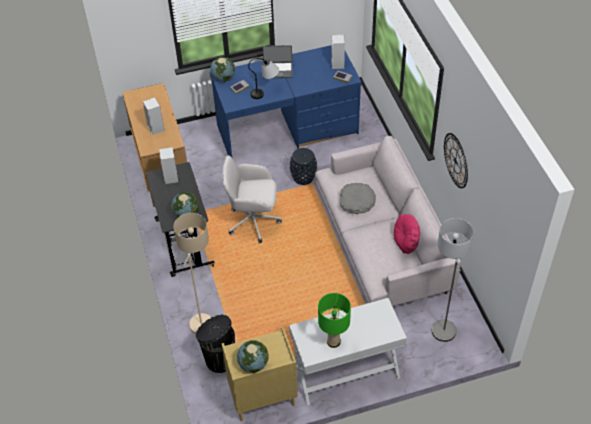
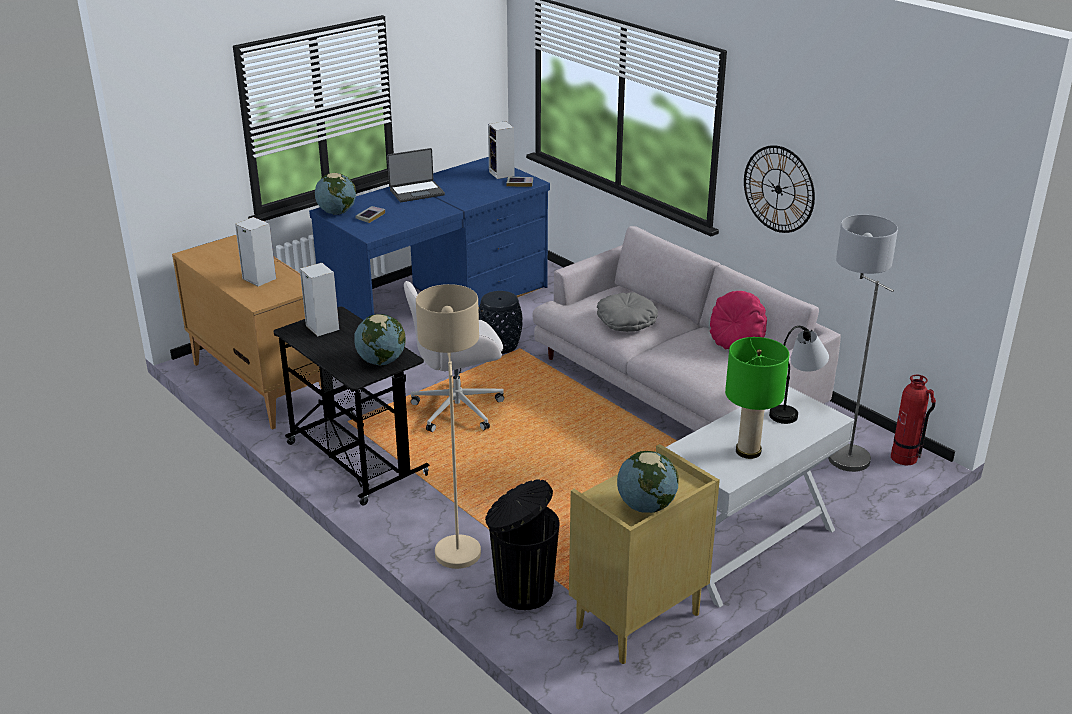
camera: 25 degrees left, 20 degrees down
table lamp [248,58,279,99] -> table lamp moved to [769,326,829,424]
none -> fire extinguisher [891,375,936,465]

